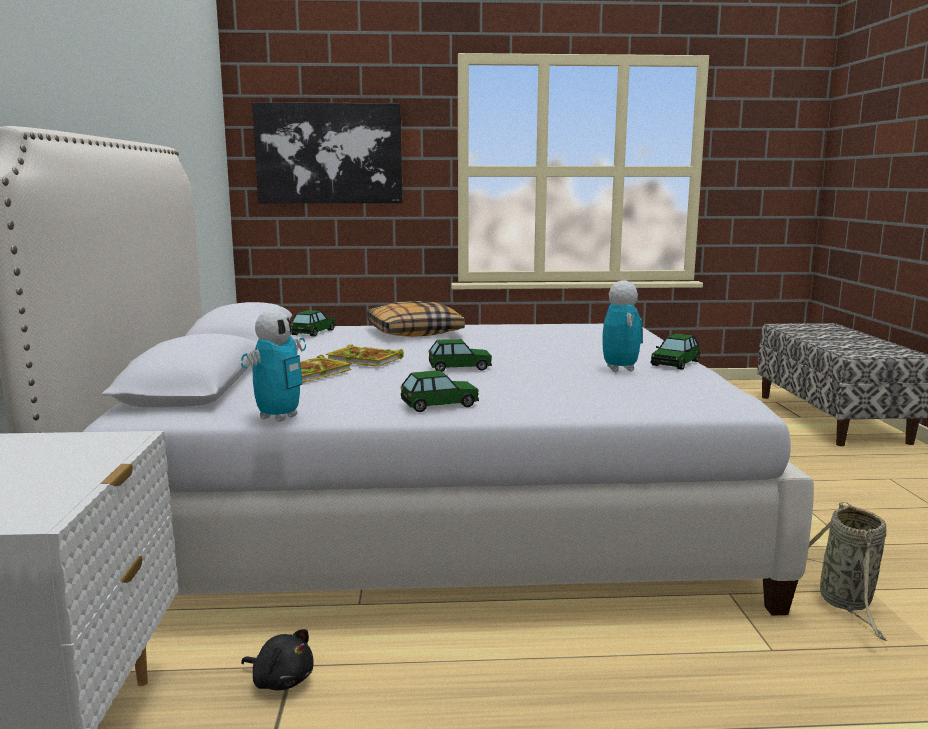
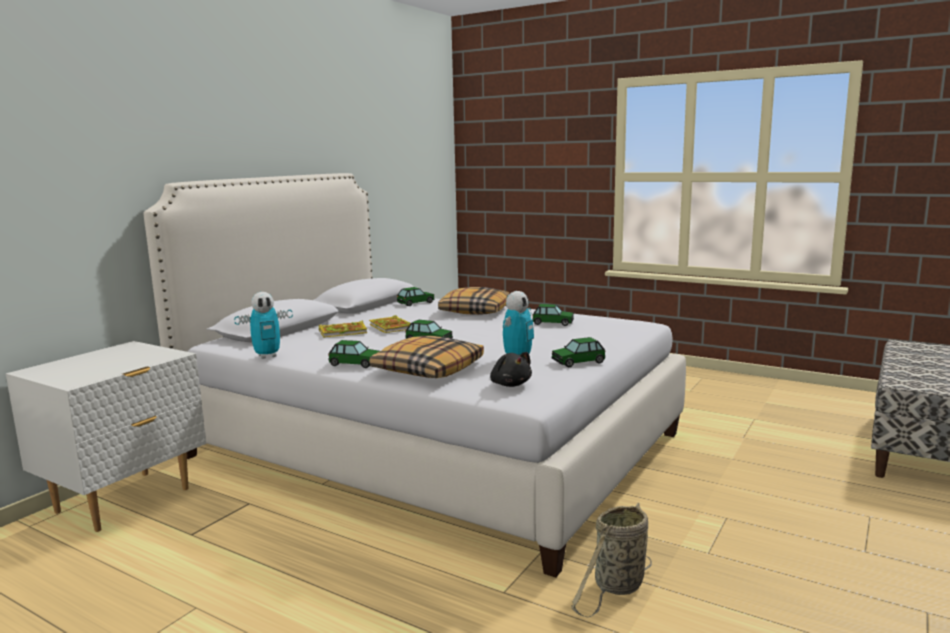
camera: 35 degrees right, 0 degrees up
black plush toy [241,629,314,690] -> black plush toy moved to [490,352,532,387]
picture [252,102,403,204] -> none
none -> pillow [369,336,484,378]
none -> toy car [532,304,574,326]

